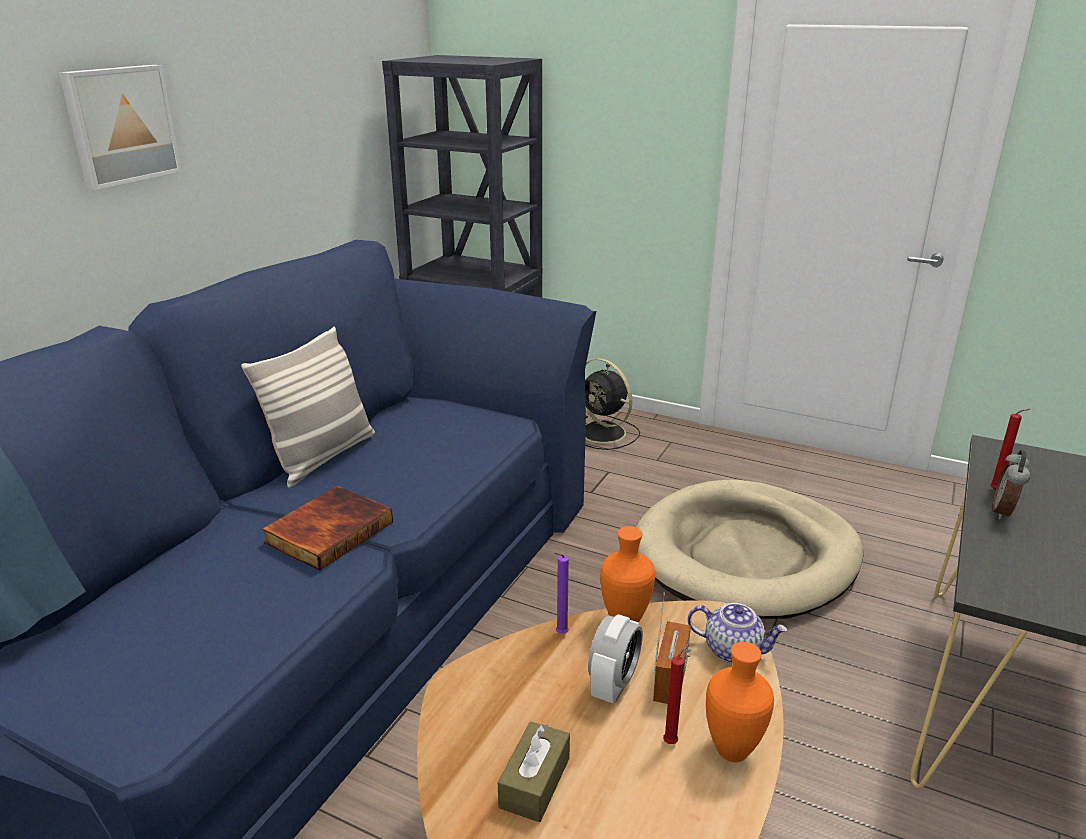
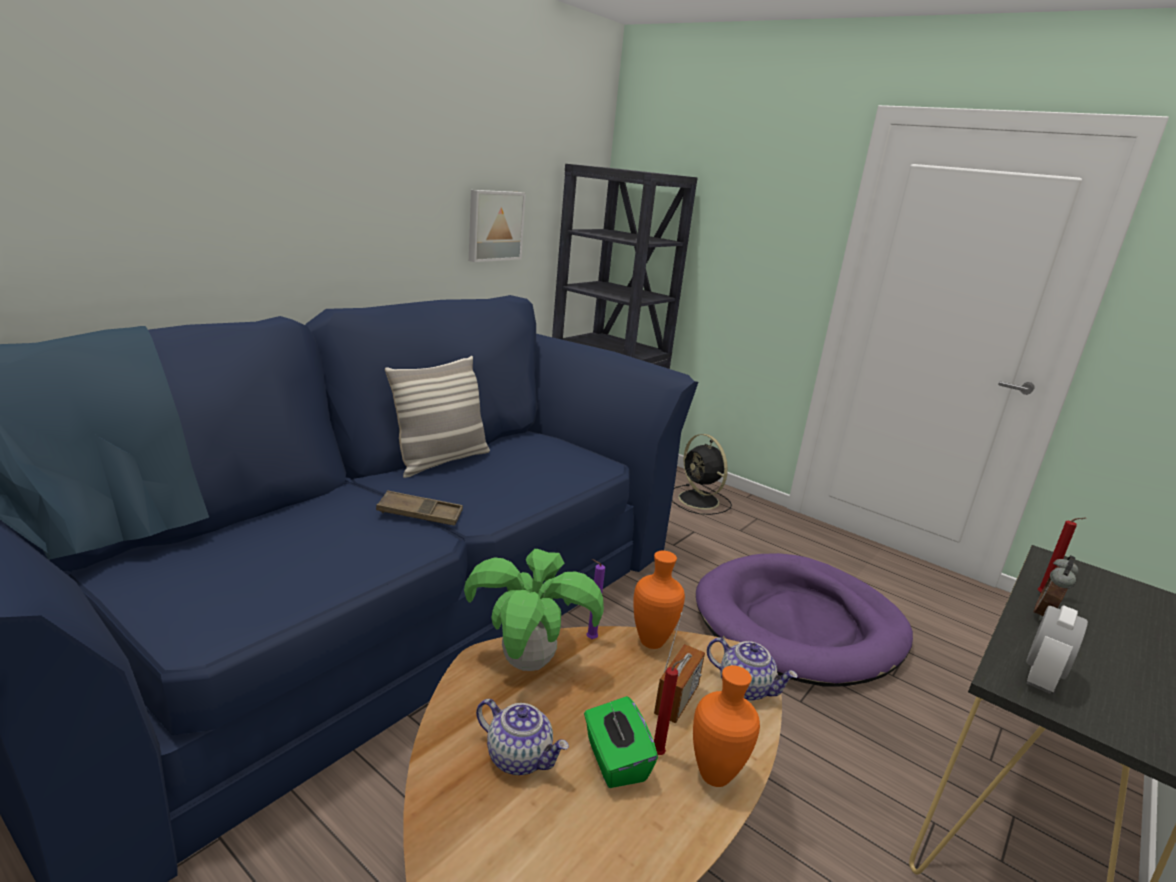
camera: 10 degrees right, 5 degrees down
picture [59,65,181,190] -> picture moved to [469,190,526,262]
book [262,486,393,571] -> brown tray [376,490,463,526]
brown tissue box [498,721,570,822] -> teapot [476,699,569,775]
alarm clock [588,614,643,703] -> alarm clock moved to [1026,605,1088,694]
beige dog bed [636,480,863,619] -> purple dog bed [696,553,913,687]
none -> potted plant [464,549,604,671]
none -> green tissue box [584,696,658,788]

